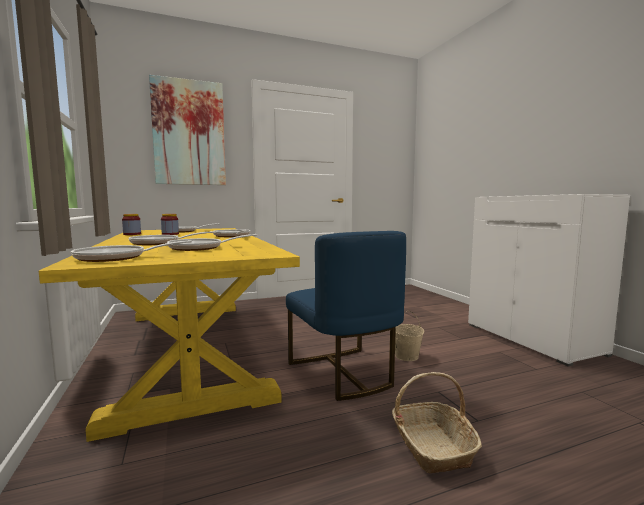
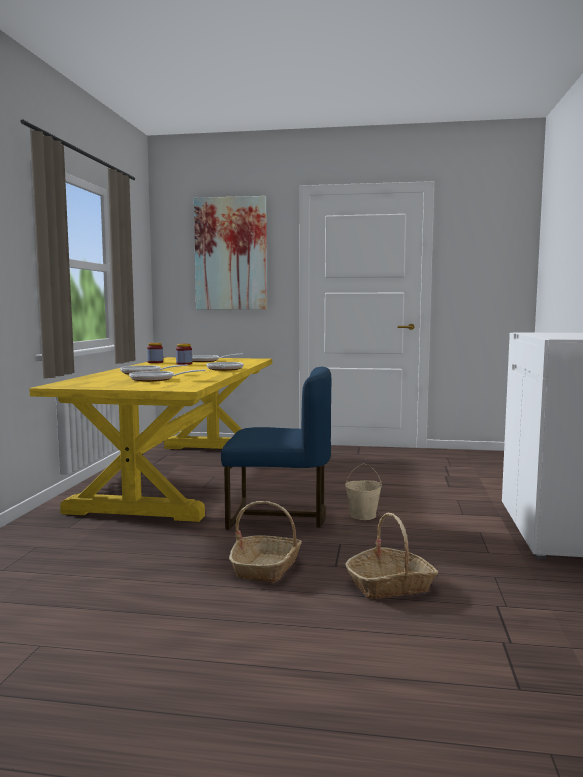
camera: 30 degrees right, 0 degrees up
frying pan [71,240,192,262] -> none
blue chair [286,231,406,401] -> blue chair turned 90 degrees counterclockwise [221,367,331,530]
none -> basket [345,512,438,599]

